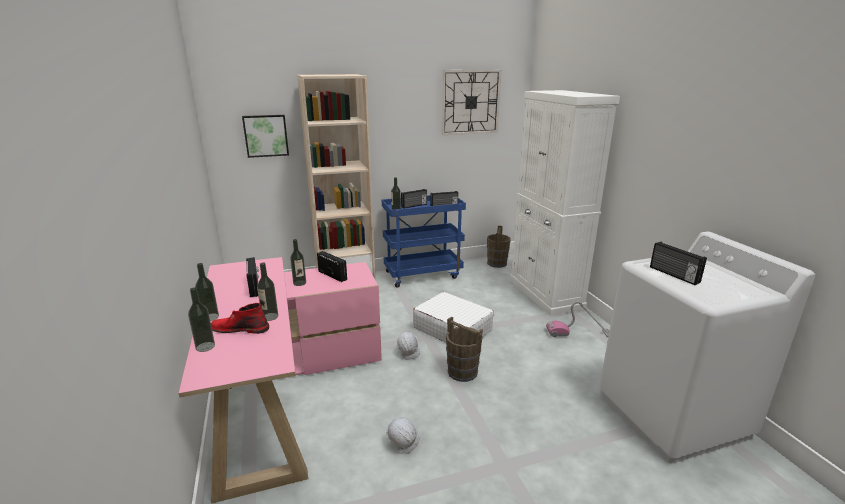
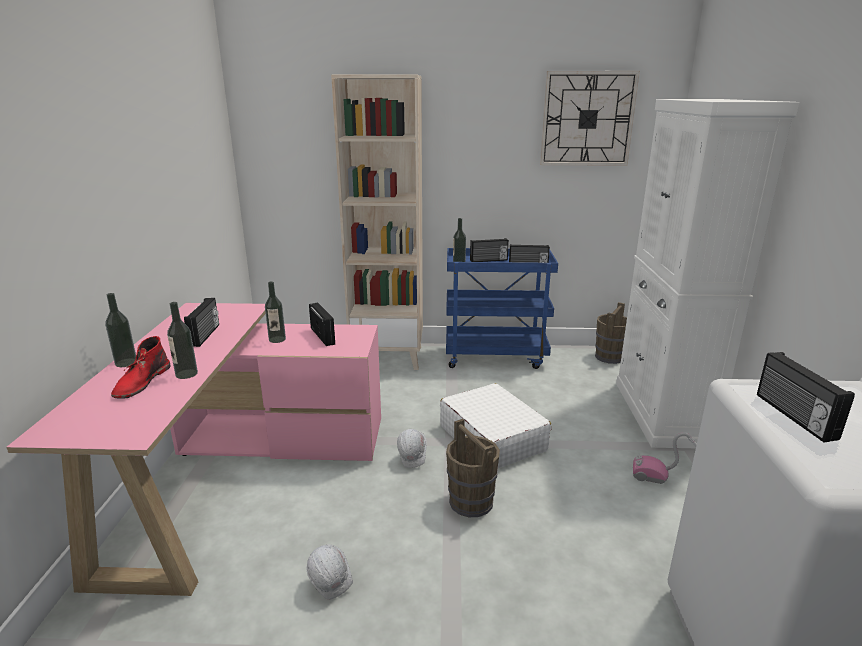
camera: 20 degrees right, 0 degrees up
bottle [188,287,215,352] -> none
red boot [211,303,269,334] -> red boot turned 105 degrees counterclockwise [111,336,171,399]
picture [242,115,289,158] -> none

